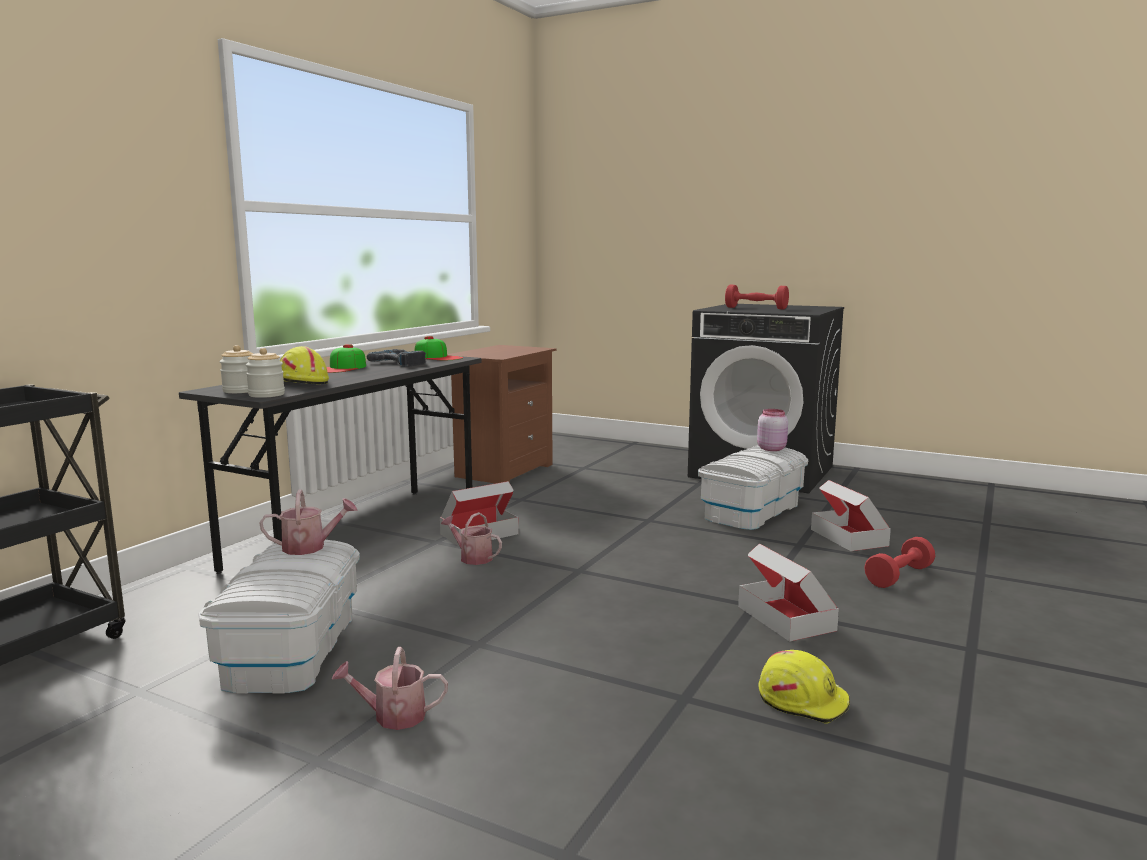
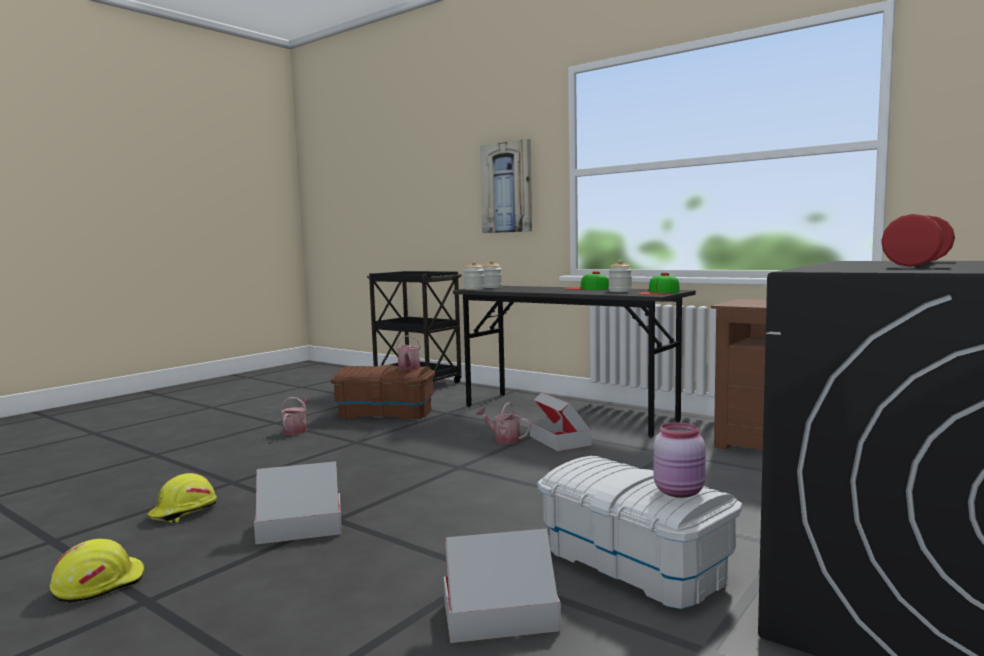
camera: 100 degrees right, 5 degrees down
white storage box [198,540,360,693] -> brown storage box [331,365,435,420]
yellow hard hat [280,346,329,384] -> yellow hard hat moved to [50,539,145,603]
power drill [367,349,426,367] -> jar [608,260,632,292]
watering can [441,512,502,565] -> watering can turned 105 degrees counterclockwise [476,402,531,444]
red dumbbell [864,537,935,588] -> none
none -> picture [480,139,532,233]

